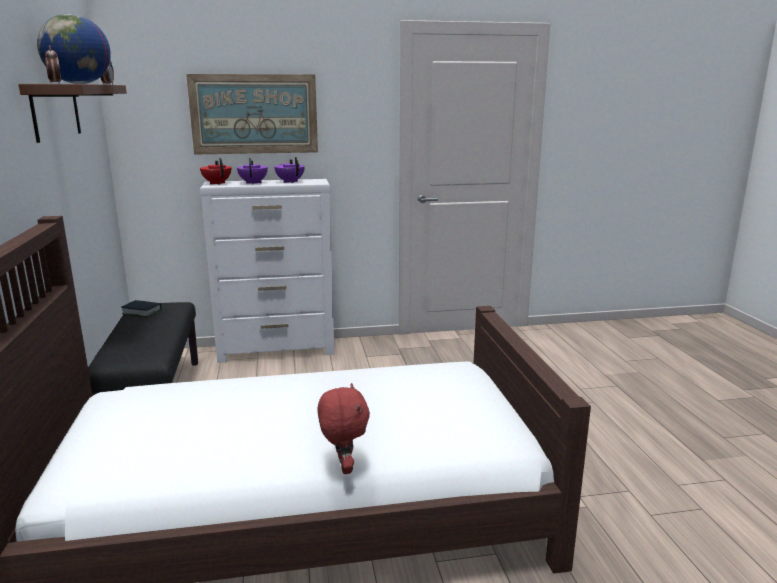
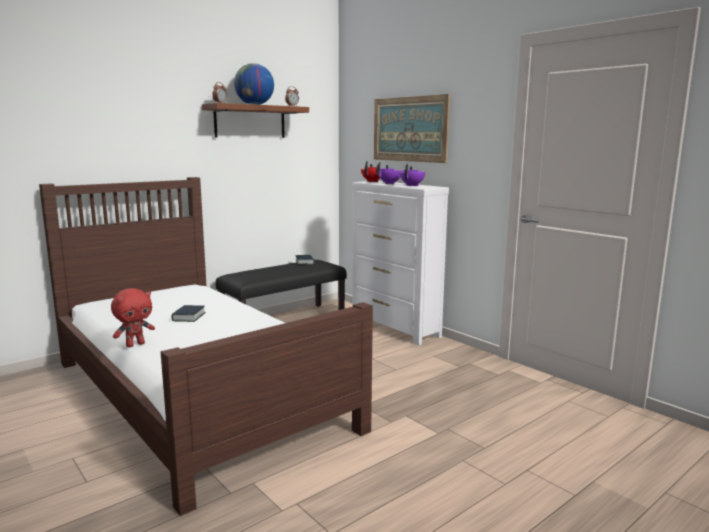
camera: 60 degrees right, 5 degrees down
none -> book [171,305,206,322]

